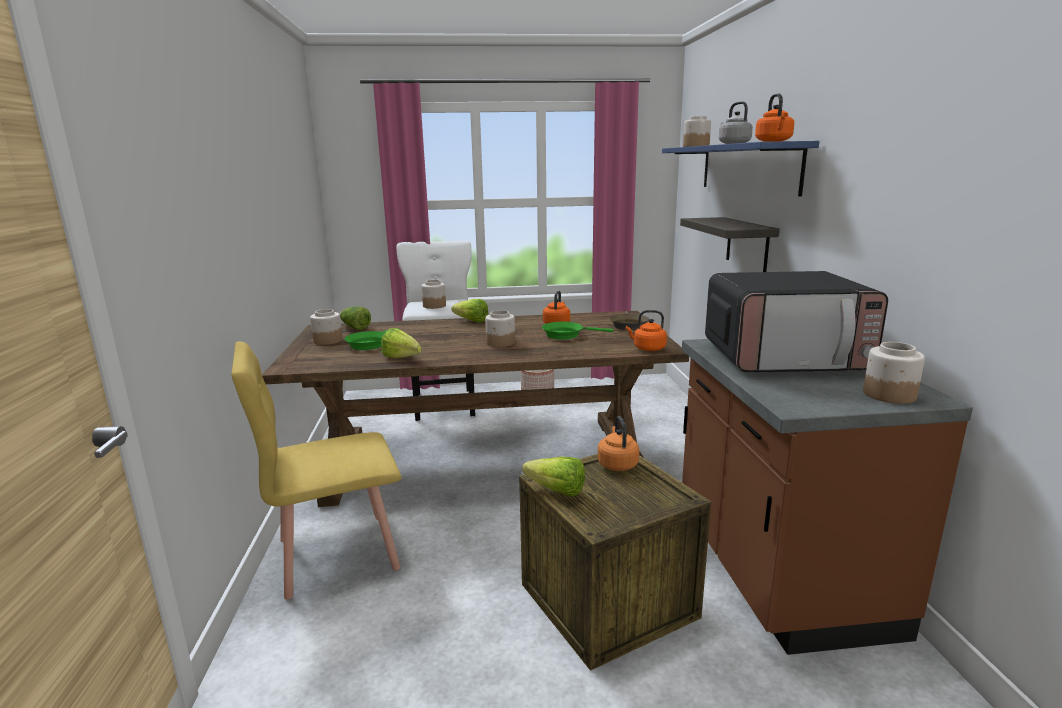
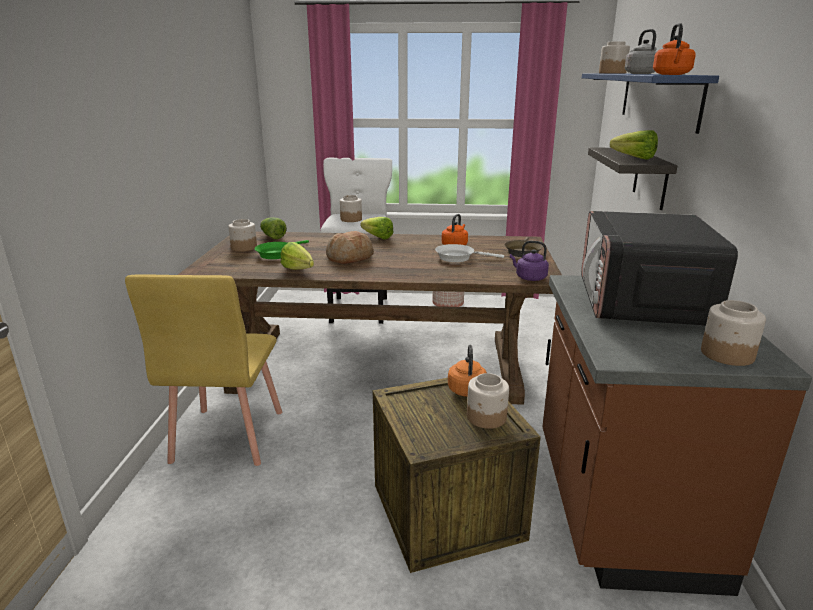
camera: 10 degrees right, 5 degrees up
yellow chair [231,341,401,600] -> yellow chair turned 75 degrees counterclockwise [125,274,282,466]
jar [485,310,515,347] -> jar moved to [467,373,509,429]
lettuce [522,457,585,497] -> lettuce moved to [610,130,658,160]
green frying pan [542,322,613,340] -> white frying pan [435,244,504,262]
orange kettle [626,310,667,351] -> purple kettle [510,241,549,281]
microwave [705,271,888,372] -> microwave turned 90 degrees clockwise [581,211,738,325]
none -> bread [326,231,374,264]

